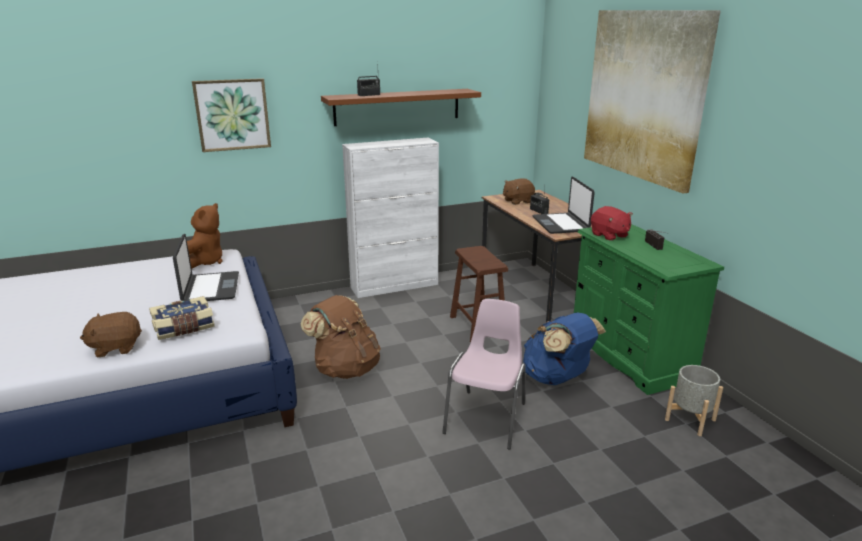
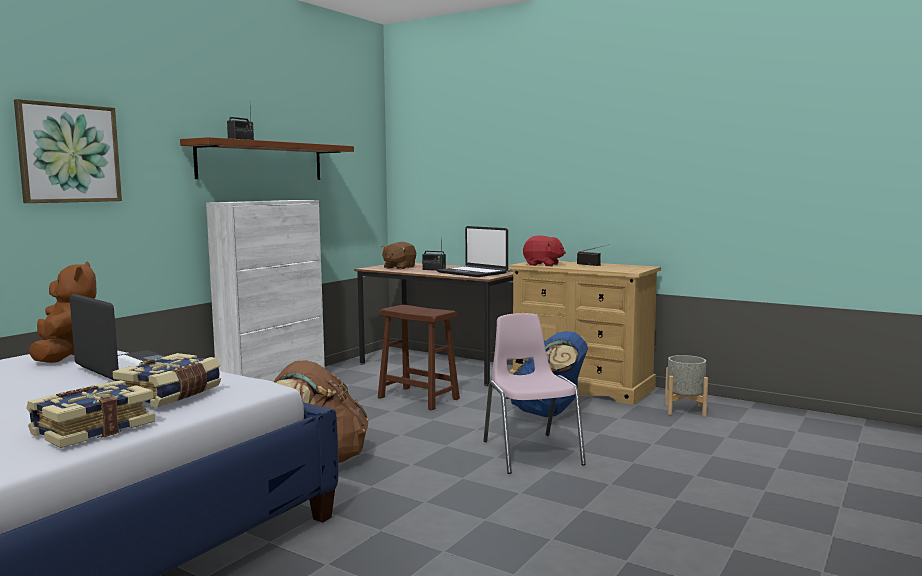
camera: 35 degrees left, 15 degrees down
brown plush toy [80,312,142,357] -> book [26,380,155,448]
green dresser [574,224,724,395] -> beige dresser [508,261,661,405]
picture [584,10,721,194] -> none

